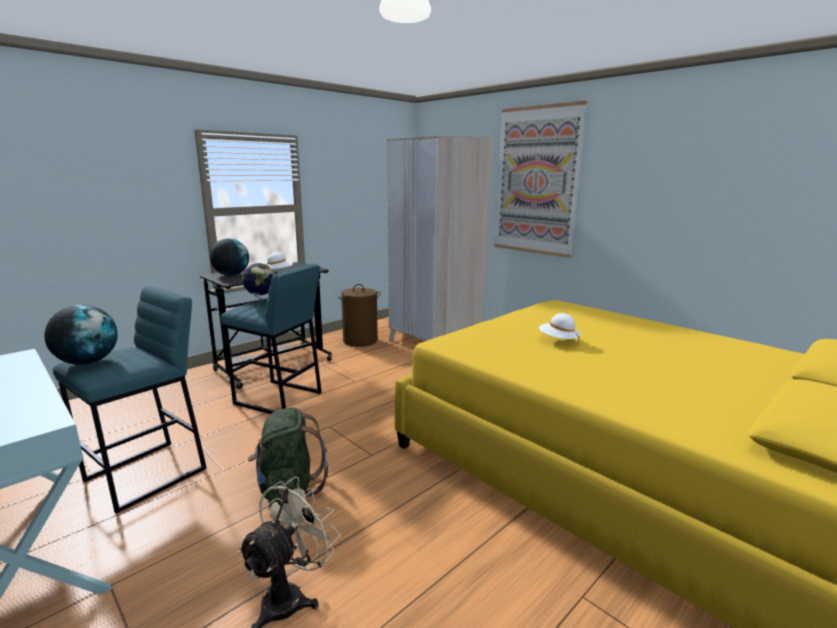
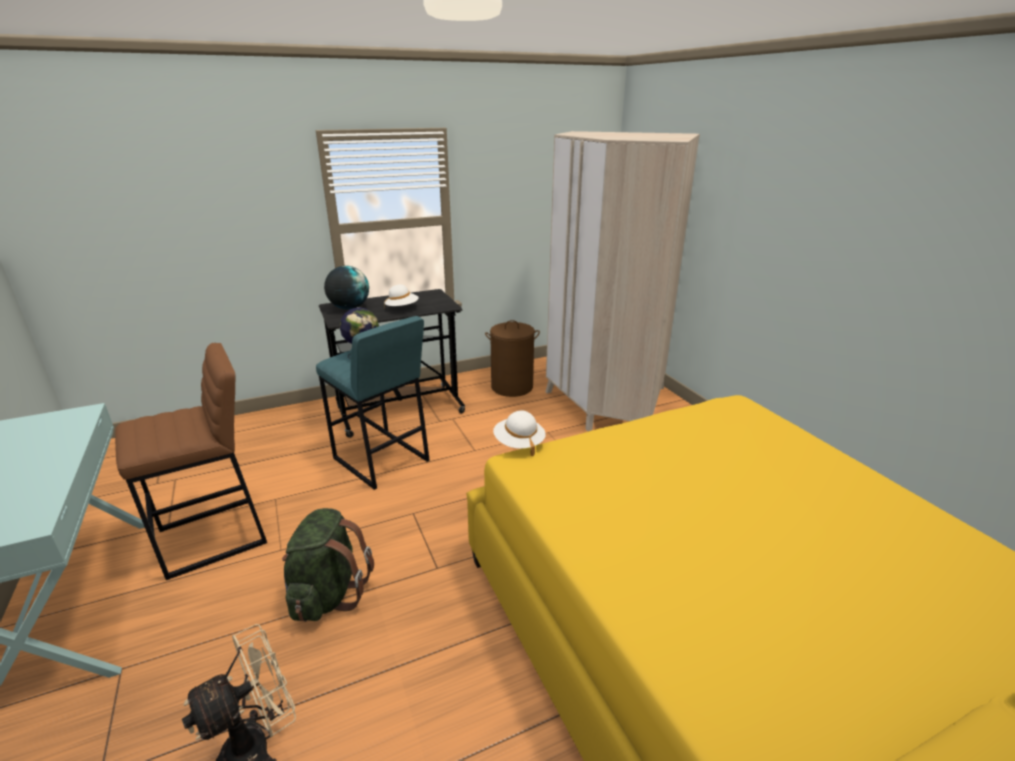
camera: 20 degrees right, 10 degrees up
globe [44,305,118,365] -> none
turquoise stool [53,286,207,514] -> brown stool [115,343,267,580]
picture [494,101,587,258] -> none
white hat [539,313,581,345] -> white hat moved to [493,411,546,456]

